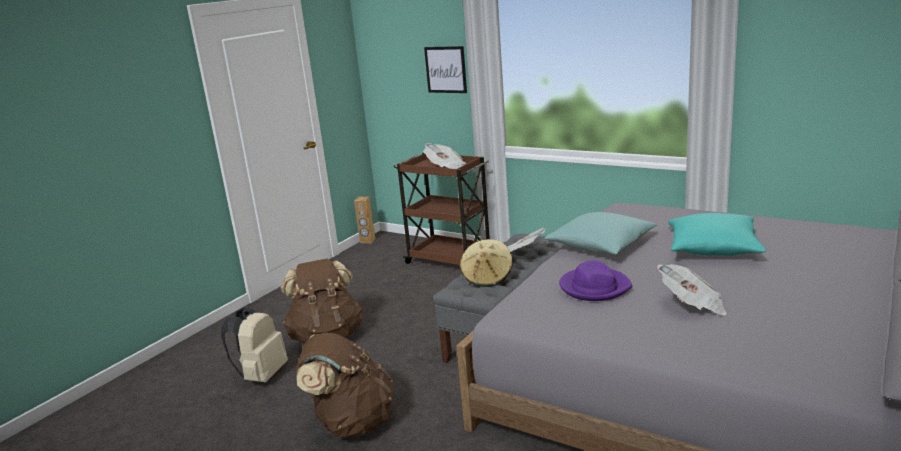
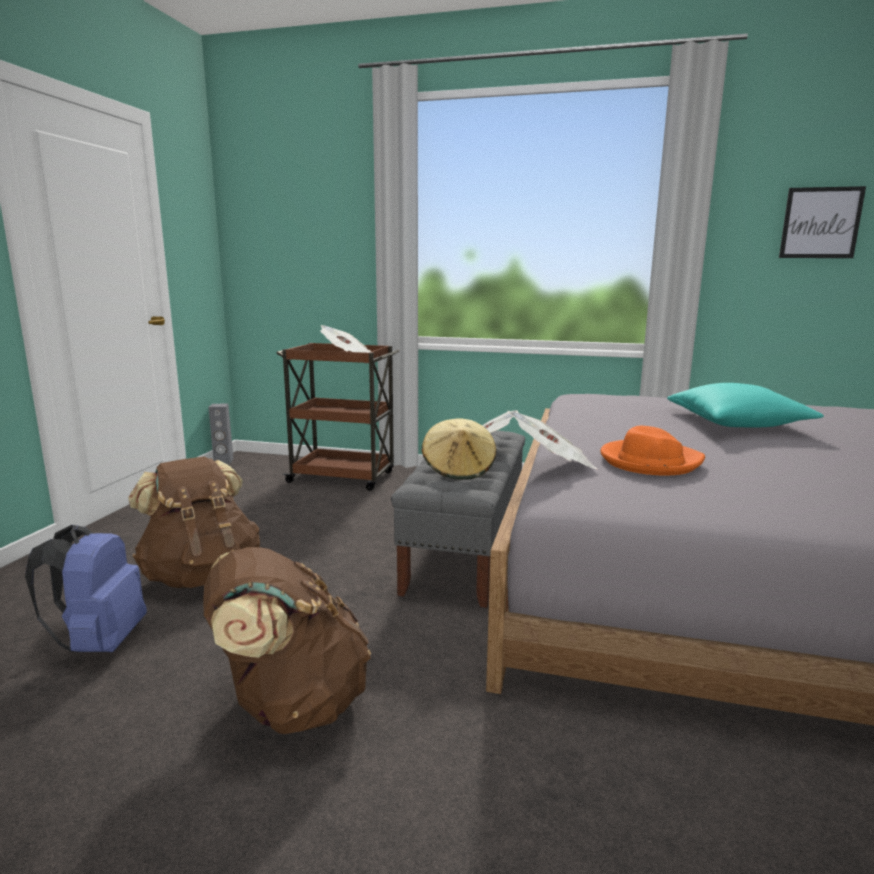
camera: 20 degrees left, 5 degrees down
beige backpack [221,307,288,383] -> blue backpack [25,525,147,652]
brown speaker [354,197,375,243] -> grey speaker [208,404,234,464]
picture [424,46,467,93] -> picture moved to [779,186,866,258]
turquoise pillow [544,212,657,255] -> none
purple hat [559,261,632,301] -> orange hat [600,426,705,476]
newspaper [657,264,727,315] -> newspaper moved to [508,411,597,469]

